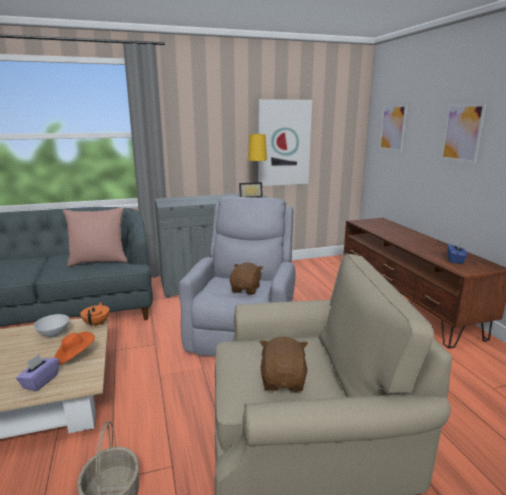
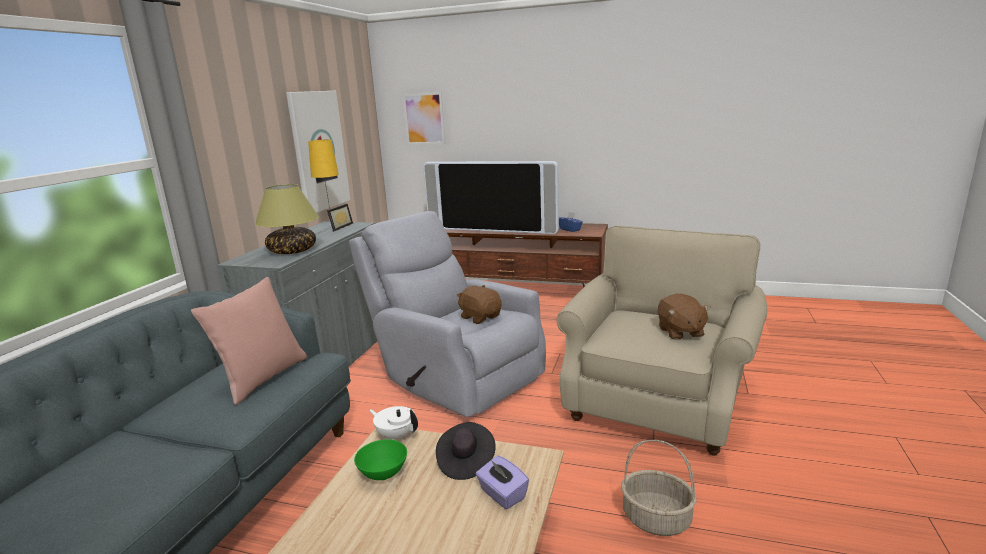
camera: 55 degrees left, 0 degrees up
white bowl [34,314,69,338] -> green bowl [354,439,407,480]
orange hat [55,332,95,365] -> black hat [436,422,496,480]
orange teapot [80,302,110,327] -> white teapot [369,406,418,440]
brown plush toy [260,337,308,391] -> brown plush toy turned 135 degrees counterclockwise [658,293,711,340]
picture [441,104,486,164] -> none
none -> table lamp [255,184,319,254]
none -> television [423,161,559,234]

